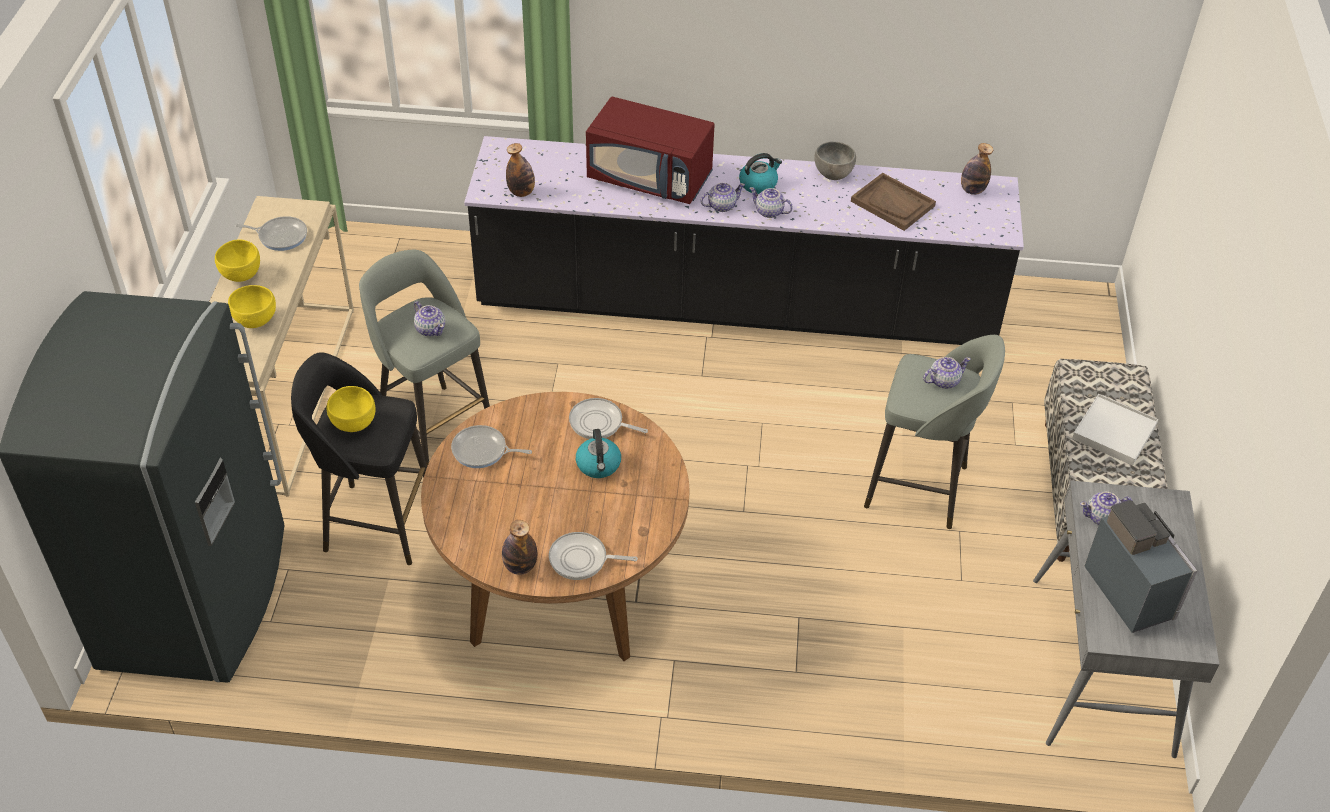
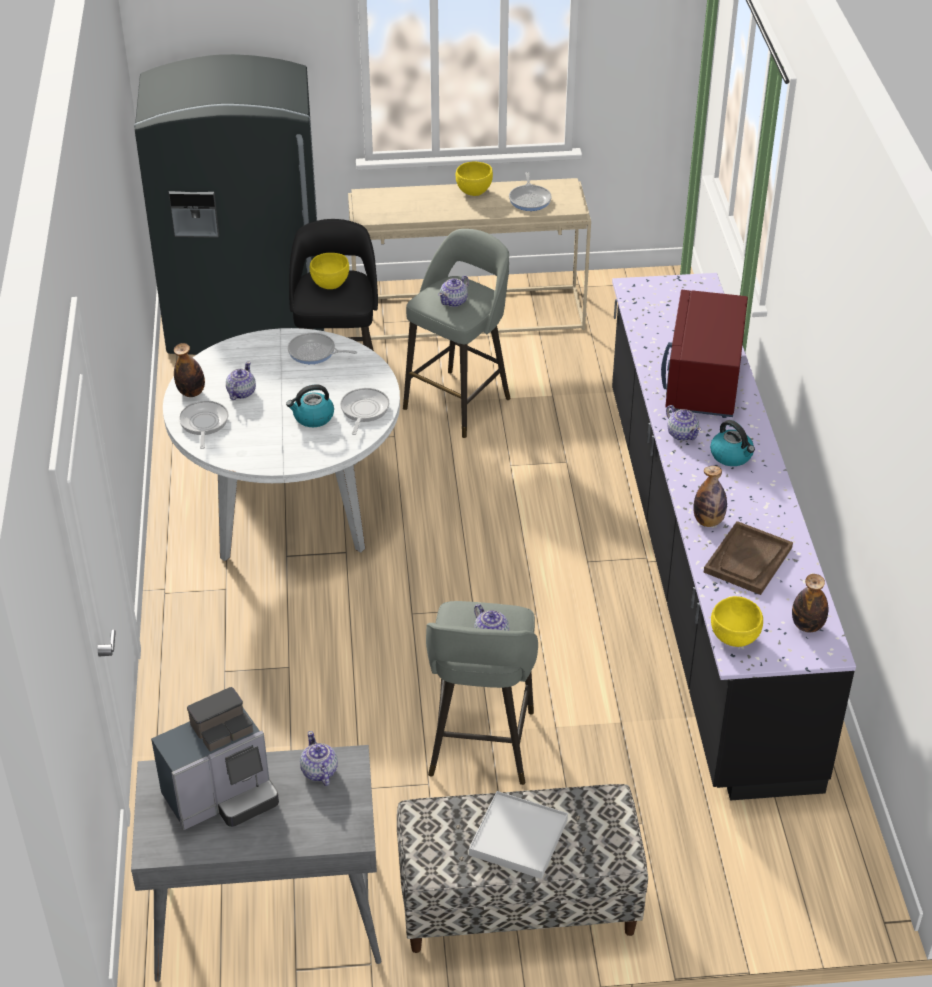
camera: 80 degrees right, 5 degrees down
yellow bowl [228,285,276,328] -> yellow bowl moved to [711,596,763,647]
brown dining table [421,392,690,661] -> white dining table [163,328,400,561]
frying pan [451,425,532,468] -> frying pan turned 75 degrees counterclockwise [288,333,357,364]
bottle [506,143,535,197] -> bottle moved to [693,466,727,527]
teapot [749,187,793,218] -> teapot moved to [226,361,256,400]
grey bowl [814,141,856,180] -> none

